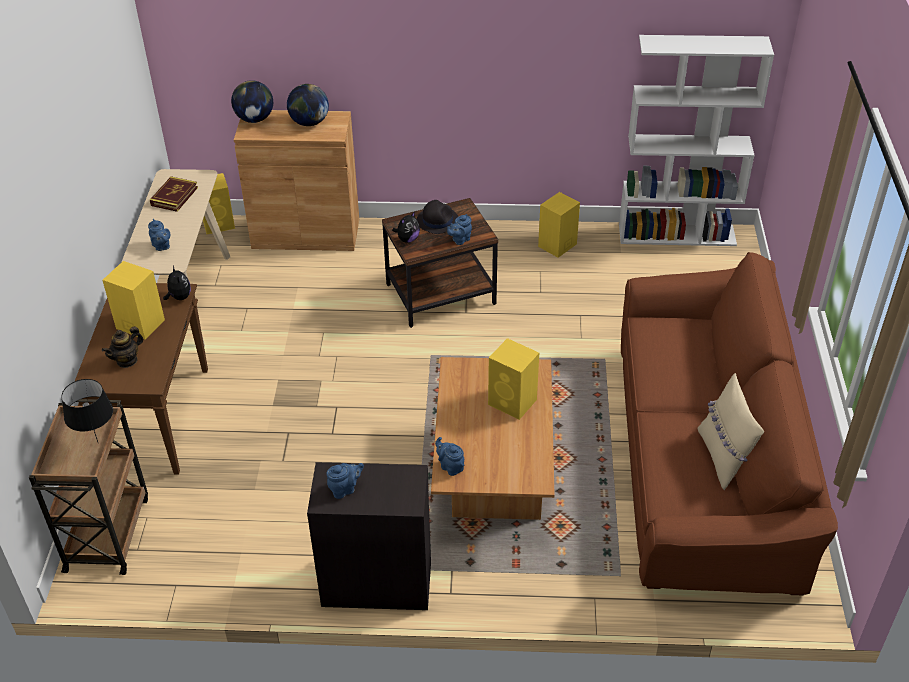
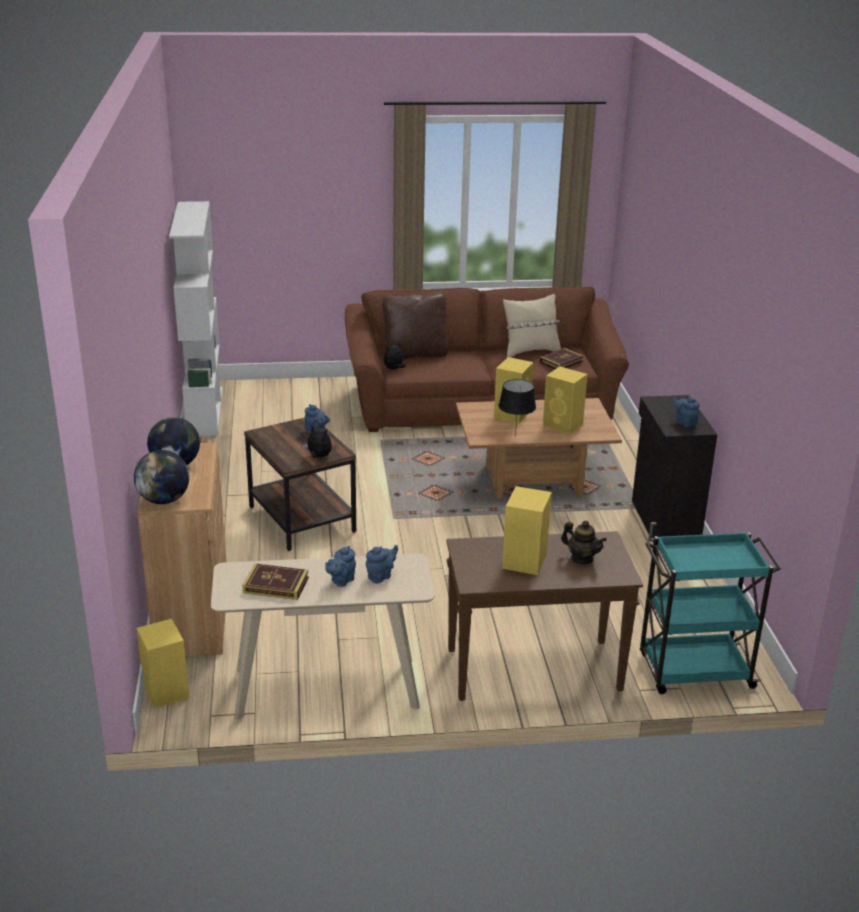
camera: 100 degrees left, 15 degrees down
brown cart [29,399,148,575] -> turquoise cart [640,532,781,694]
black table lamp [61,379,113,442] -> black table lamp moved to [499,379,536,437]
plush toy [163,265,191,300] -> plush toy moved to [383,342,406,370]
black hat [417,200,458,234] -> none
blue teapot [435,437,464,476] -> blue teapot moved to [325,546,356,587]
yellow speaker [538,192,580,258] -> yellow speaker moved to [543,367,588,434]
none -> brown pillow [382,293,448,360]
none -> book [539,348,584,369]

